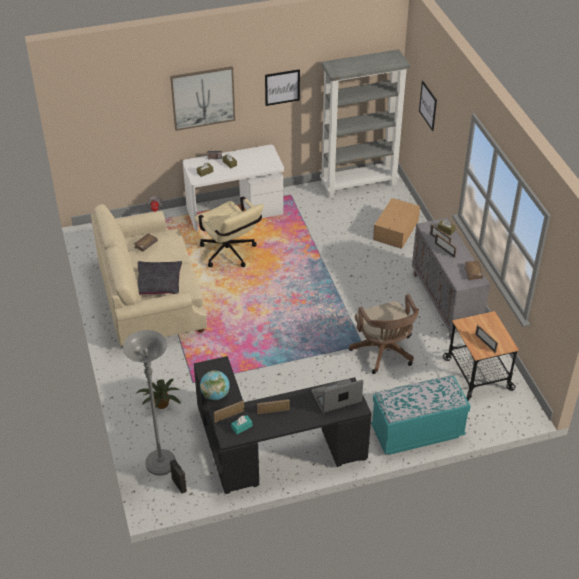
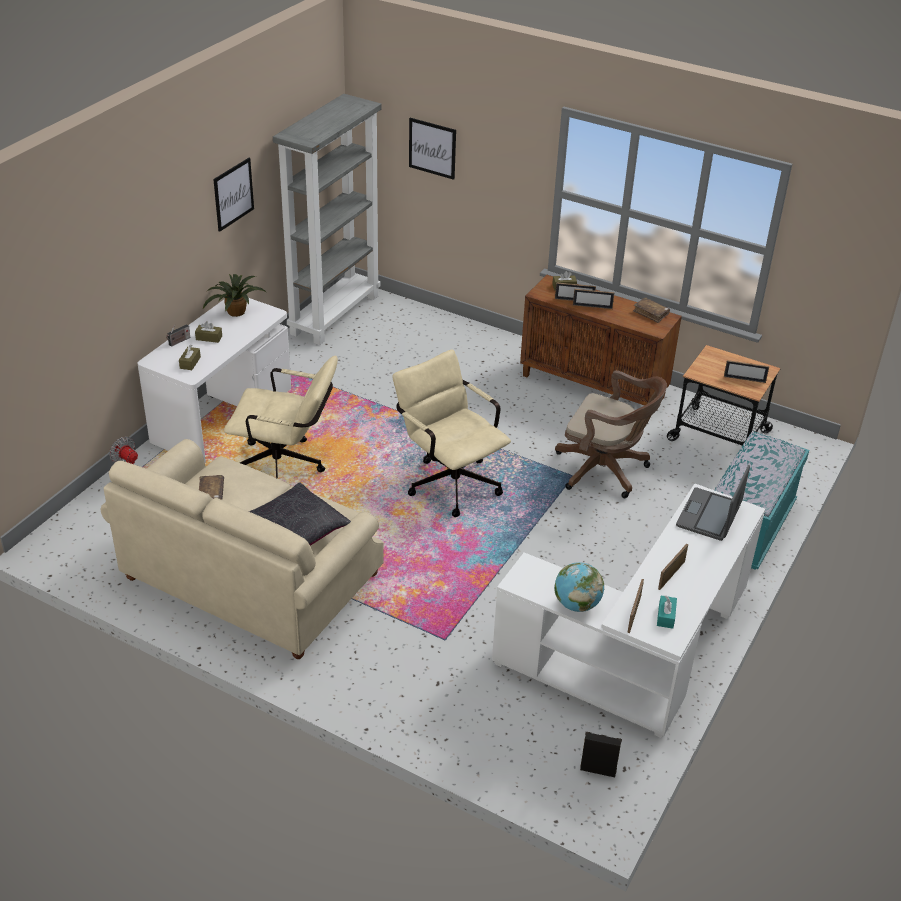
camera: 45 degrees left, 5 degrees down
grey floor lamp [123,330,176,476] -> none
potted plant [137,379,181,409] -> potted plant moved to [203,274,267,317]
picture [170,66,235,131] -> none
black desk [194,356,372,494] -> white desk [492,483,765,738]
cardboard box [373,198,420,249] -> none
grey cabinet [412,218,490,340] -> brown cabinet [520,275,682,406]
none -> beige office chair [392,350,511,517]

